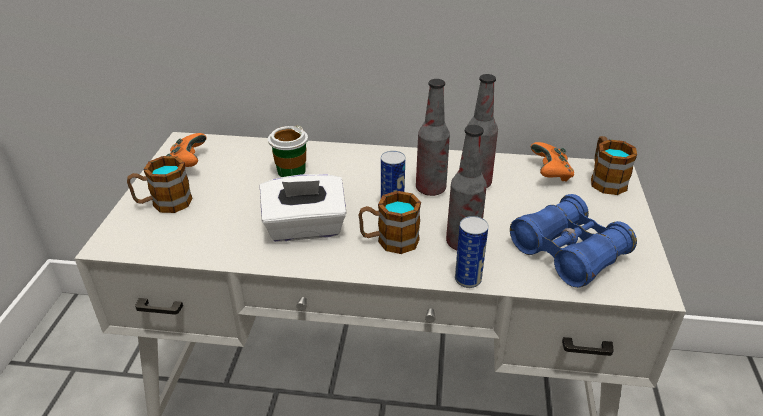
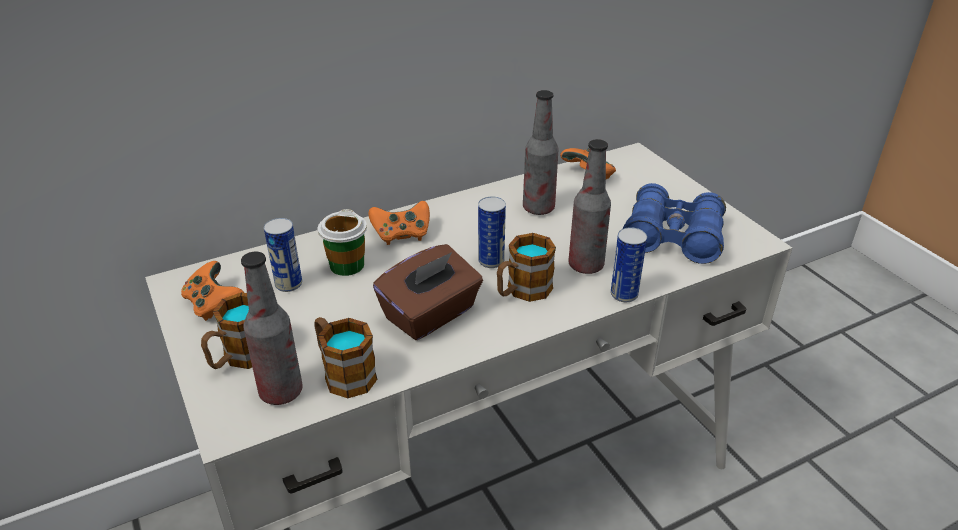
camera: 35 degrees left, 0 degrees up
white tissue box [260,174,347,242] -> brown tissue box [373,244,483,340]
bottle [416,79,450,196] -> bottle moved to [241,252,303,405]
mug [591,136,637,195] -> mug moved to [314,317,377,398]
none -> can [264,218,302,292]
none -> orange game controller [368,201,430,245]

